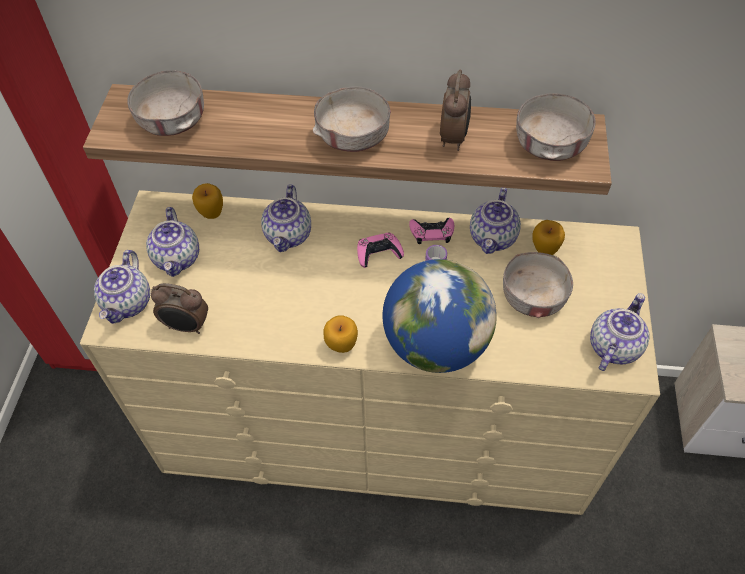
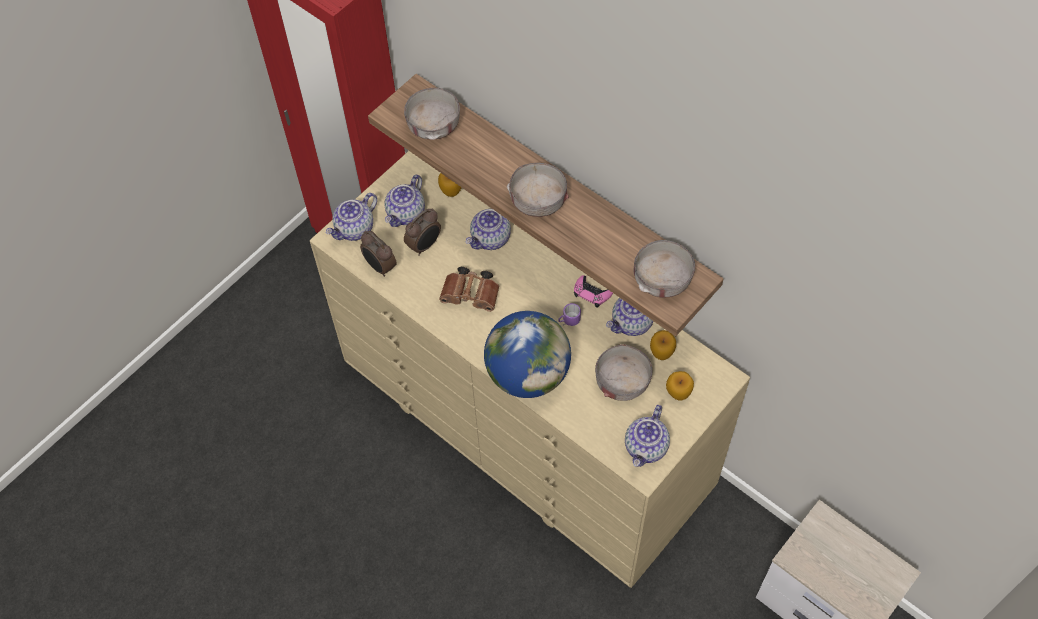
camera: 35 degrees right, 5 degrees up
apple [323,315,358,353] -> apple moved to [666,371,694,401]
pink game controller [357,233,404,268] -> none
alarm clock [440,70,471,151] -> alarm clock moved to [404,208,441,256]
teapot [590,293,649,371] -> teapot turned 135 degrees clockwise [625,405,670,467]
none -> brown binoculars [439,267,499,312]

